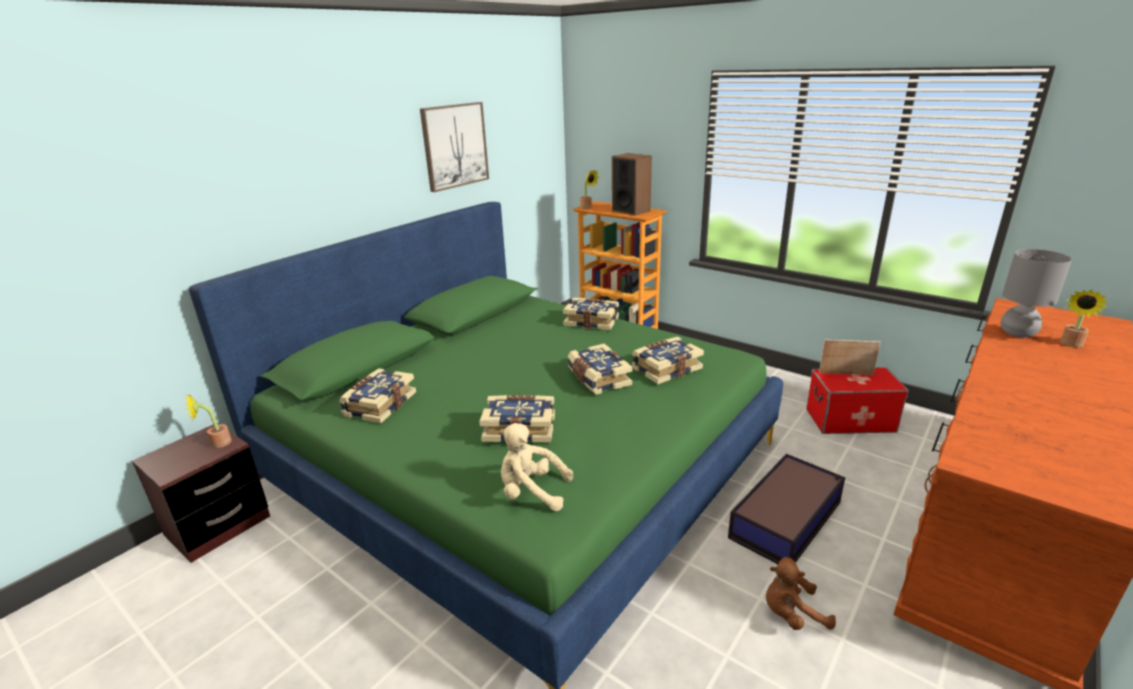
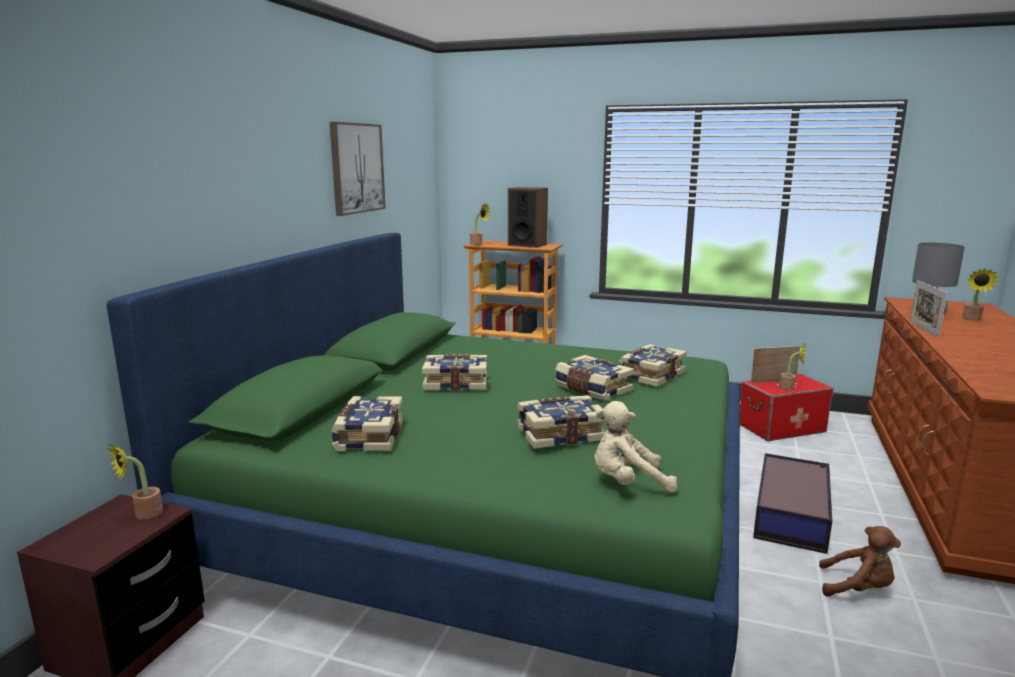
camera: 20 degrees left, 10 degrees down
book [563,298,619,330] -> book moved to [422,354,487,391]
brown plush toy [766,557,836,630] -> brown plush toy turned 135 degrees counterclockwise [819,526,901,597]
none -> potted plant [779,343,806,390]
none -> picture frame [910,280,947,337]

